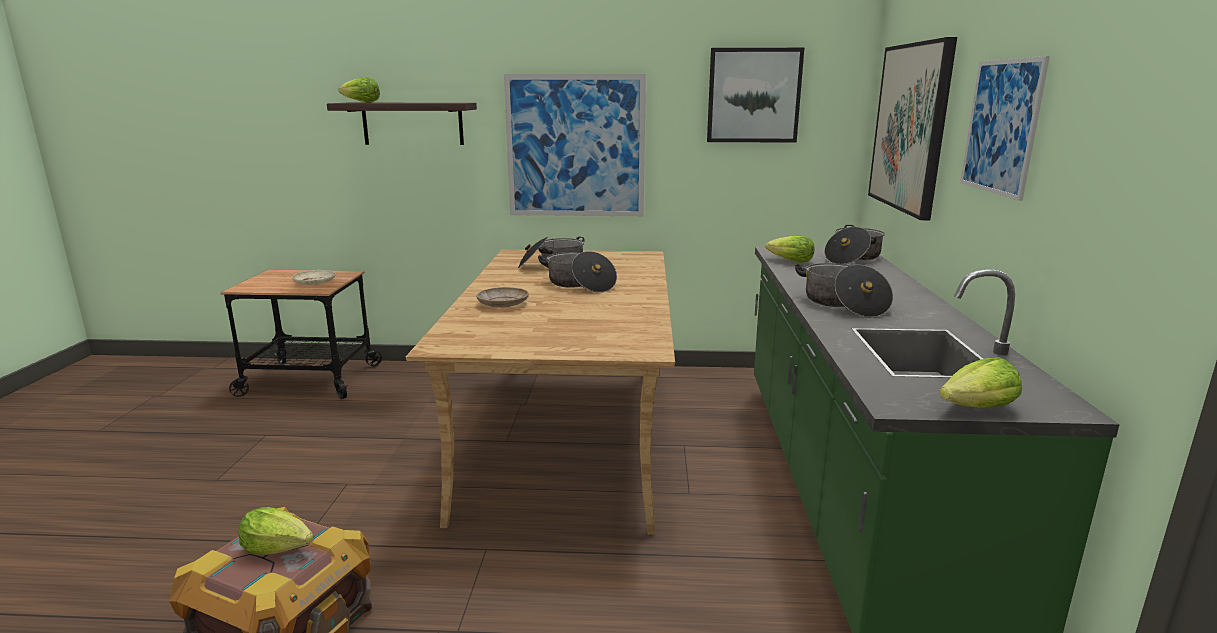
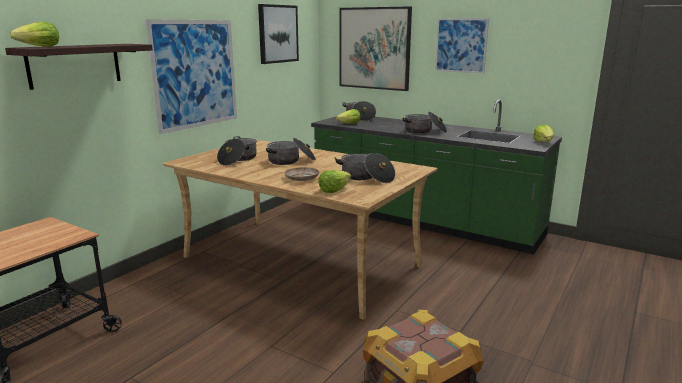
camera: 60 degrees left, 0 degrees up
lettuce [238,507,313,555] -> lettuce moved to [318,170,352,193]
beige plate [292,270,335,285] -> none
none -> cooking pot [334,153,396,183]

